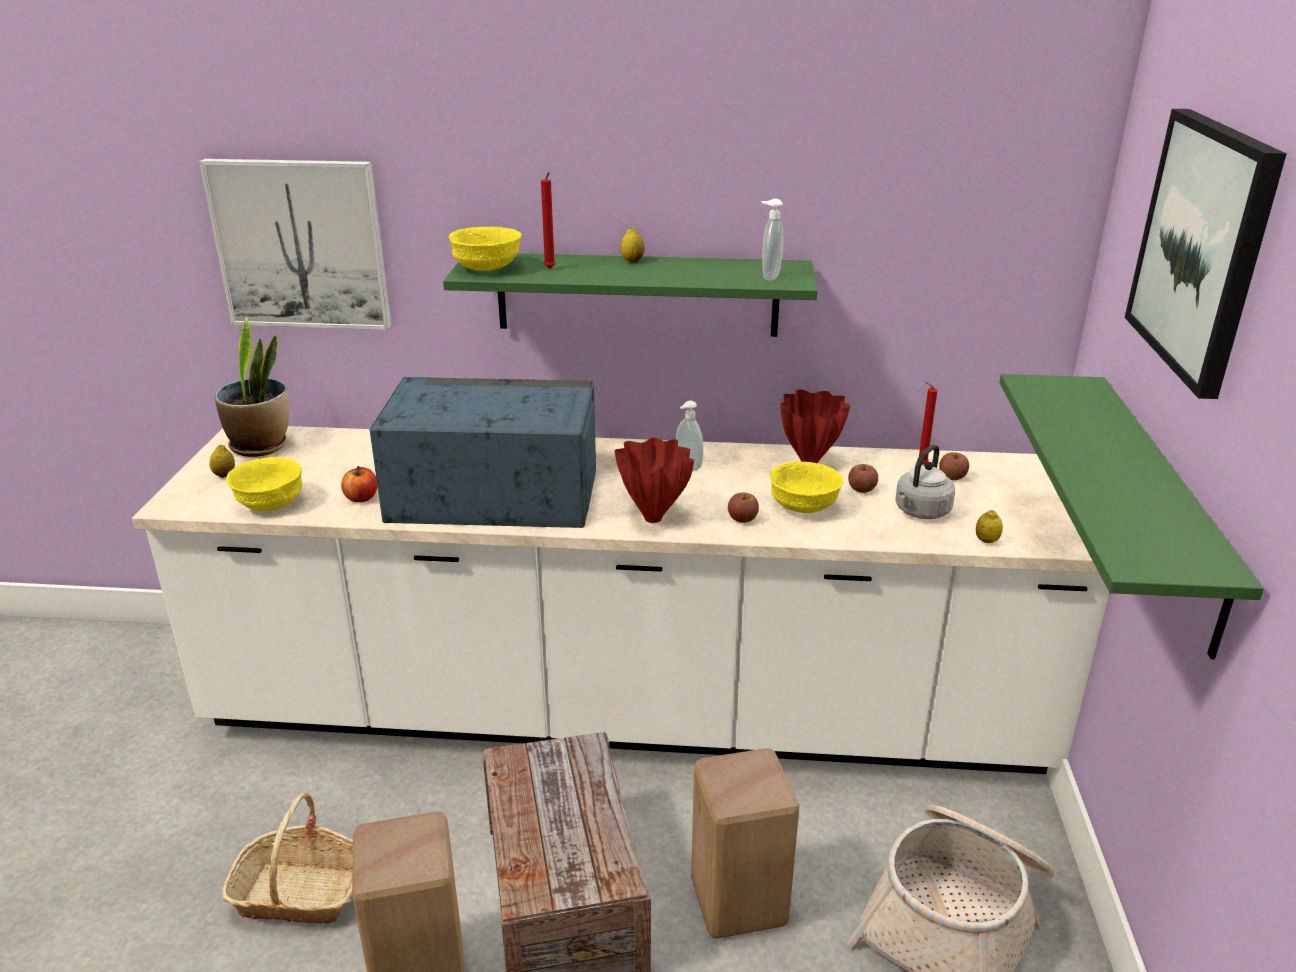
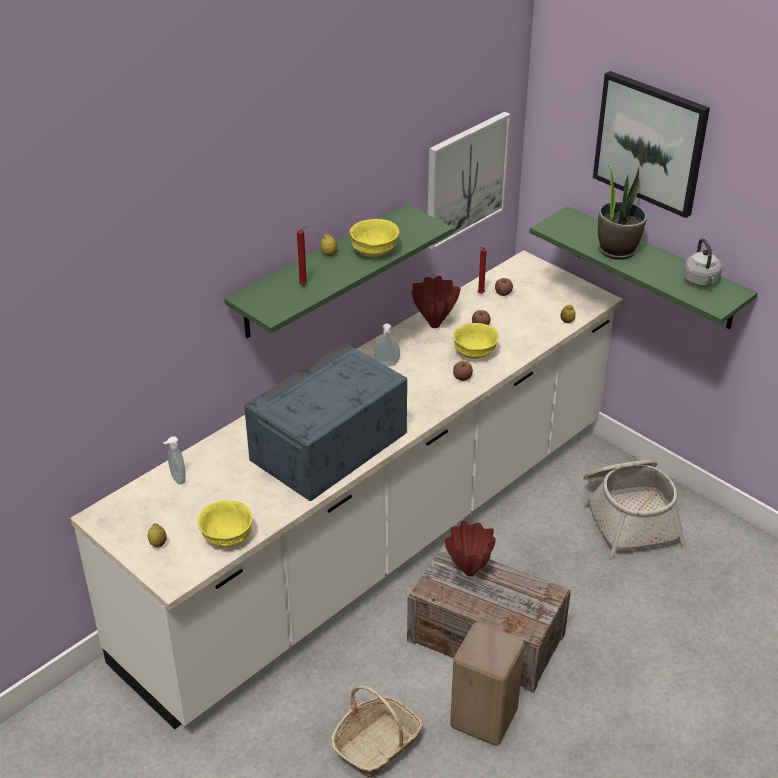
camera: 50 degrees left, 10 degrees up
picture [199,159,392,330] -> picture moved to [428,112,511,250]
potted plant [215,317,289,457] -> potted plant moved to [598,166,647,260]
apple [341,466,377,502] -> none
yellow bowl [449,227,522,271] -> yellow bowl moved to [350,219,399,257]
red vase [615,437,694,523] -> red vase moved to [445,521,496,576]
beige stool [691,748,800,939] -> none
soap dispenser [761,199,783,281] -> soap dispenser moved to [163,436,186,485]
grey kettle [895,444,955,519] -> grey kettle moved to [683,238,722,287]

